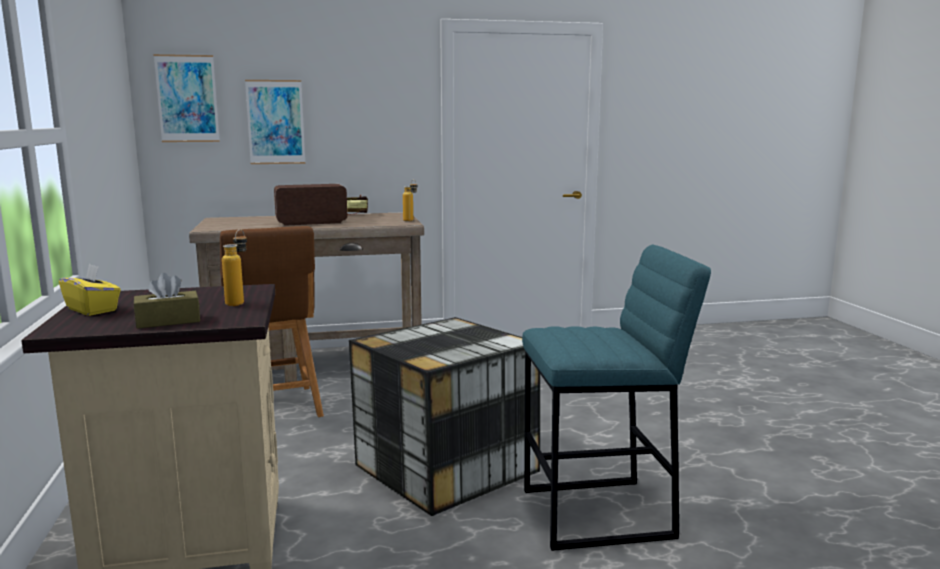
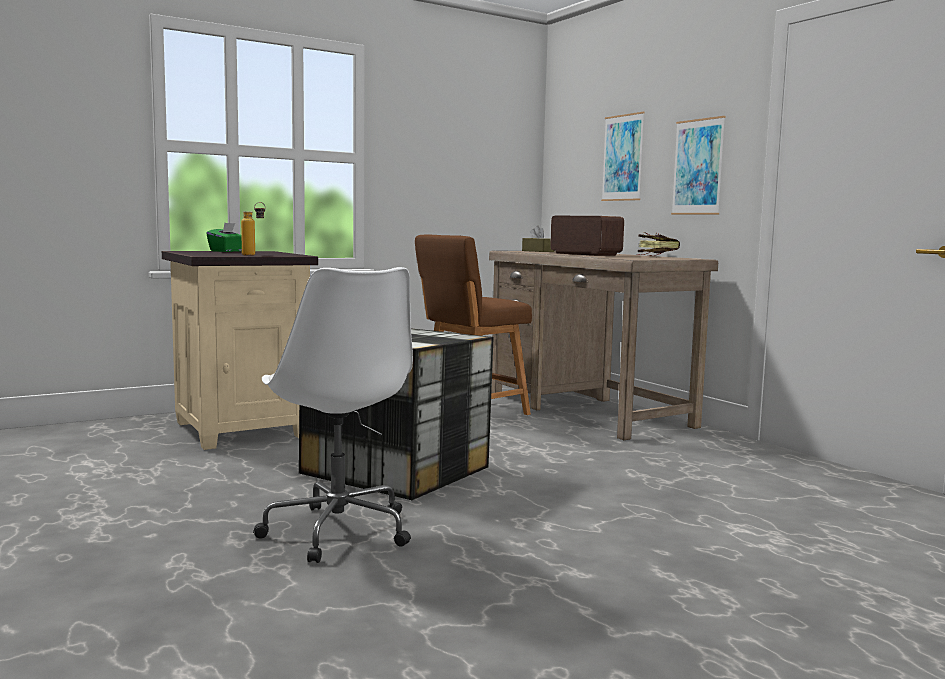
camera: 70 degrees right, 5 degrees down
yellow tissue box [59,263,121,316] -> green tissue box [206,223,242,252]
brown tissue box [134,273,200,329] -> brown tissue box moved to [522,226,554,252]
picture [153,54,220,142] -> picture moved to [671,116,725,215]
bottle [403,181,418,221] -> none
turquoise stool [522,244,711,551] -> white office chair [253,267,413,563]

